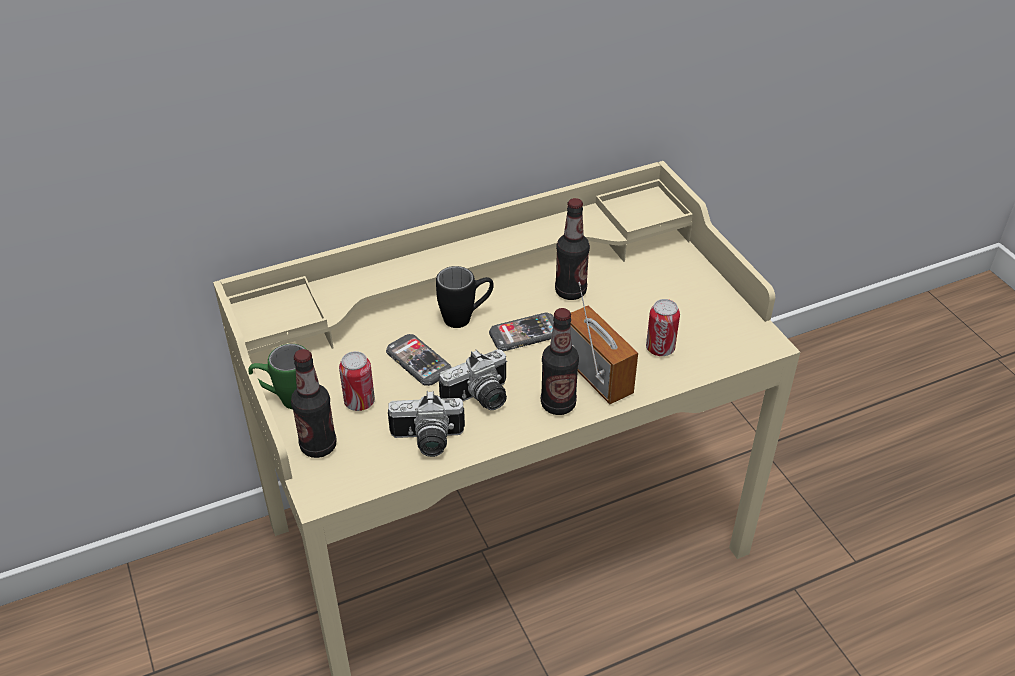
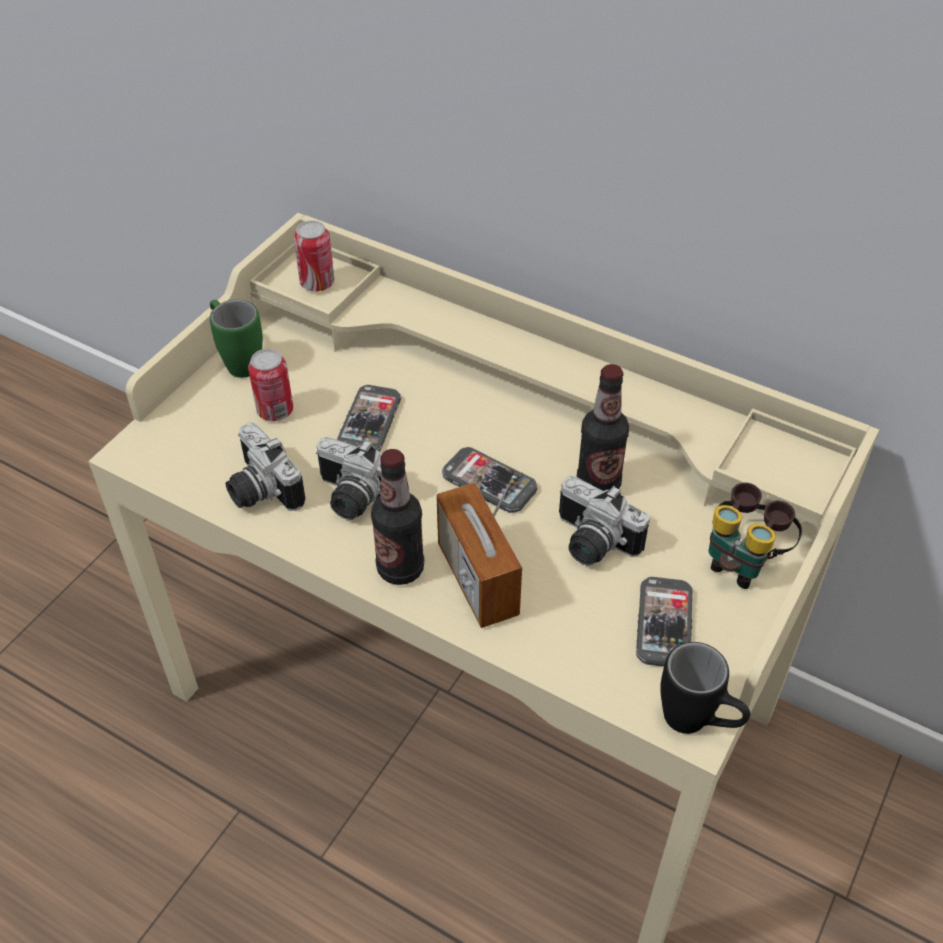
camera: 55 degrees right, 5 degrees up
bottle [291,349,337,458] -> none
black mug [436,266,494,328] -> black mug moved to [660,642,750,734]
radio [571,282,638,404] -> radio turned 135 degrees clockwise [437,475,522,628]
can [646,299,680,356] -> can moved to [294,220,334,292]
none -> camera [559,476,650,565]
none -> phone [636,577,693,667]
none -> binoculars [709,483,802,589]

